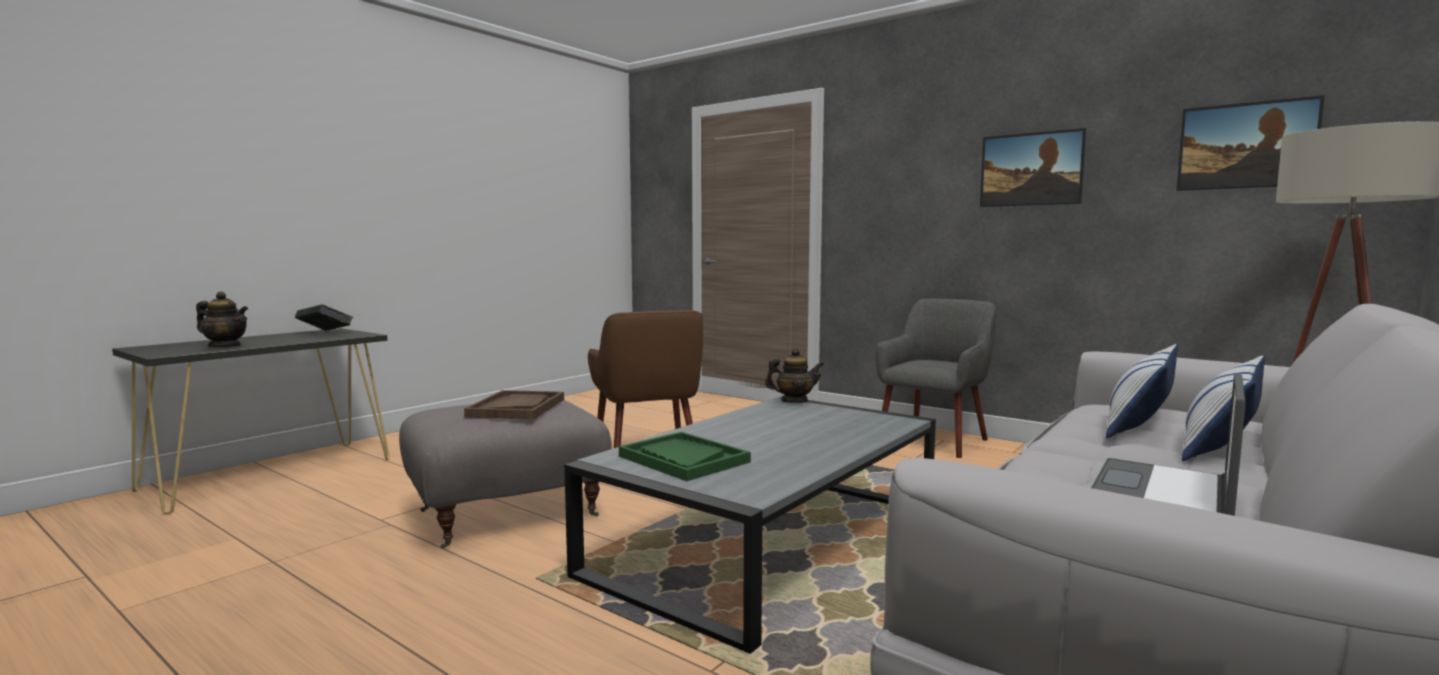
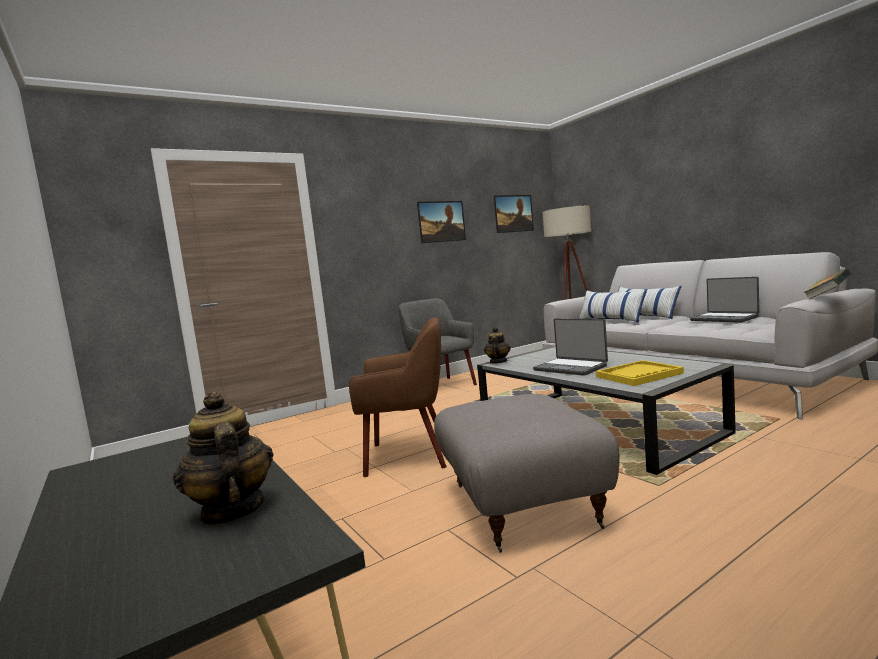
camera: 70 degrees left, 0 degrees up
teapot [196,292,248,347] -> teapot turned 60 degrees counterclockwise [173,391,273,526]
book [295,304,354,331] -> book moved to [803,269,851,300]
brown tray [464,390,564,420] -> none
green tray [619,432,751,481] -> yellow tray [596,360,684,386]
none -> laptop [533,318,608,376]

